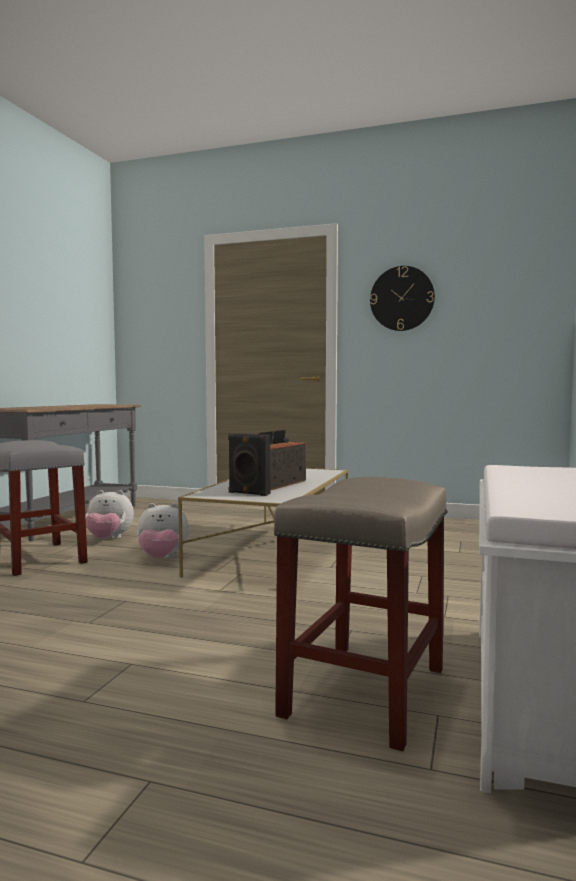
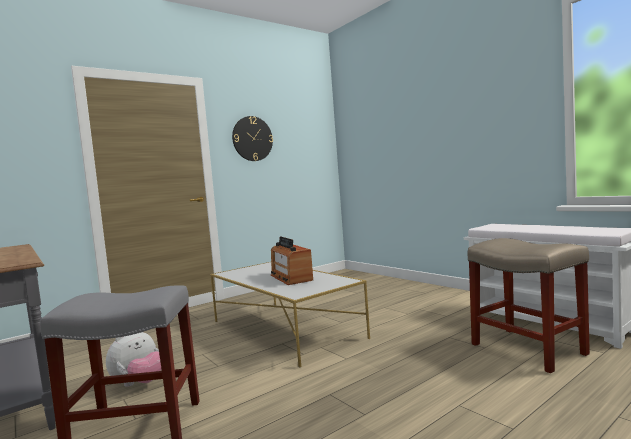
camera: 55 degrees left, 0 degrees up
plush toy [137,503,189,558] -> none
black speaker [228,433,270,496] -> none

